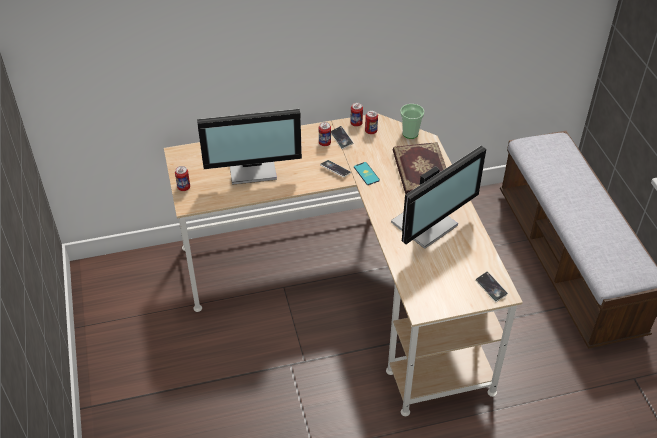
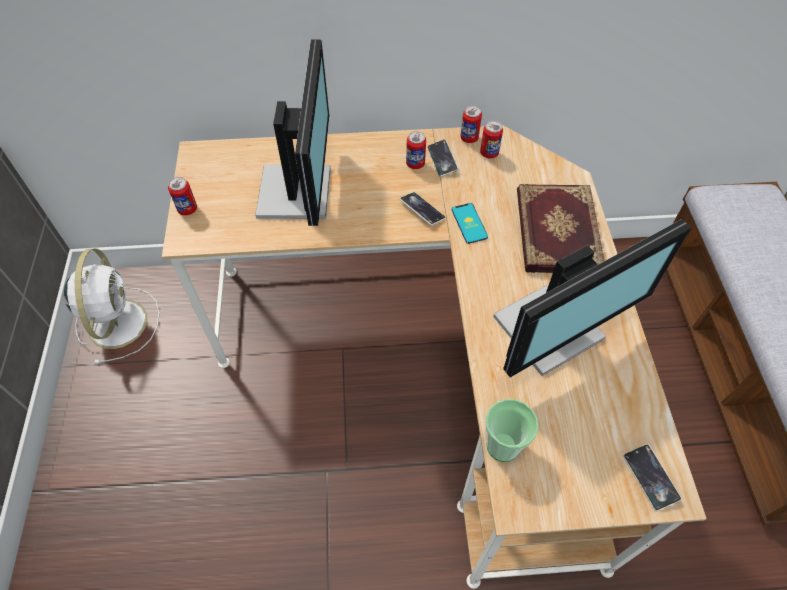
camera: 10 degrees right, 10 degrees up
monitor [197,109,302,185] -> monitor turned 90 degrees counterclockwise [255,40,331,226]
cup [400,104,424,139] -> cup moved to [485,399,539,462]
none -> white fan [64,248,160,364]

